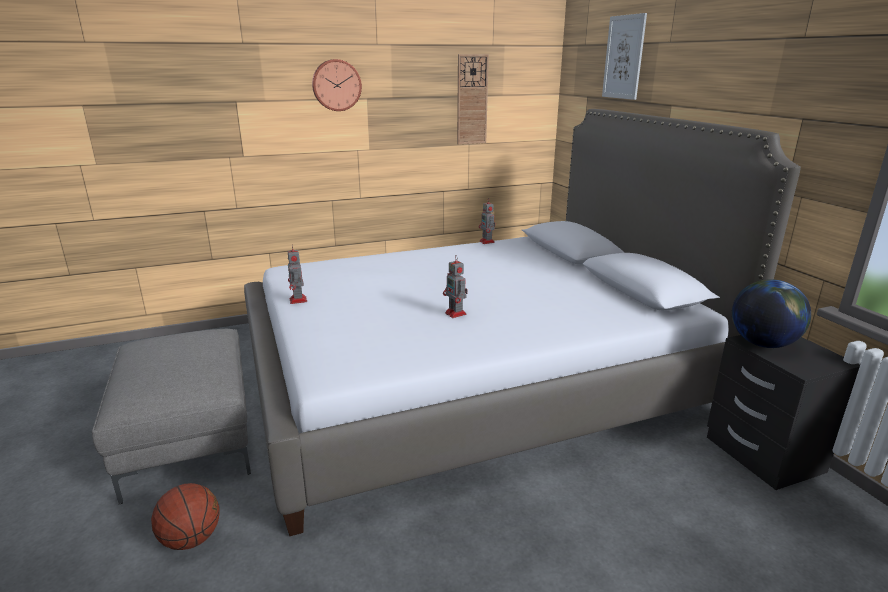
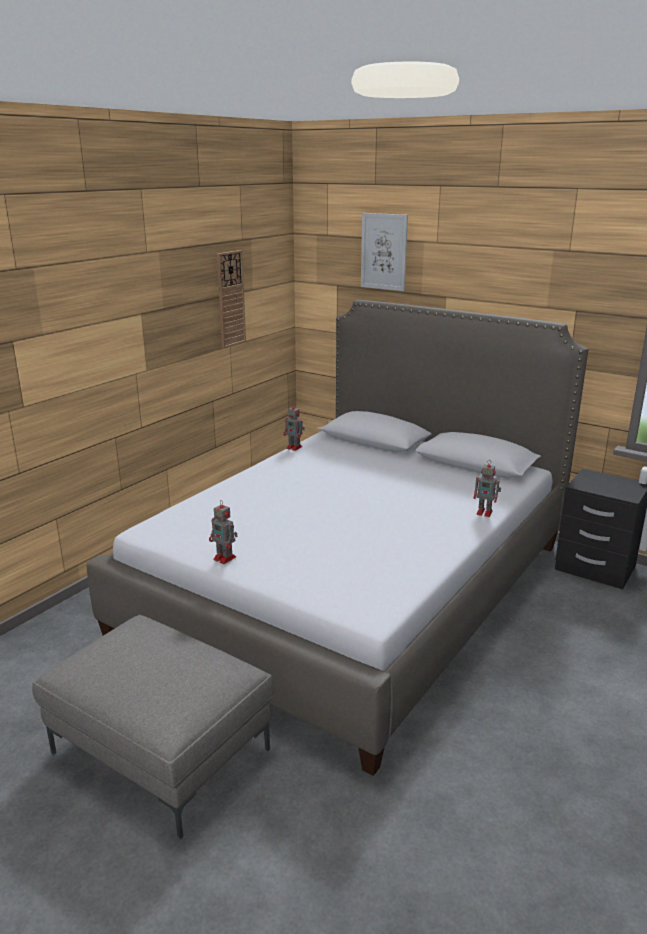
camera: 35 degrees left, 0 degrees up
basketball [151,483,220,550] -> none
wall clock [312,59,362,111] -> none
toy robot [443,255,468,318] -> toy robot moved to [473,460,501,517]
globe [732,279,811,348] -> none

